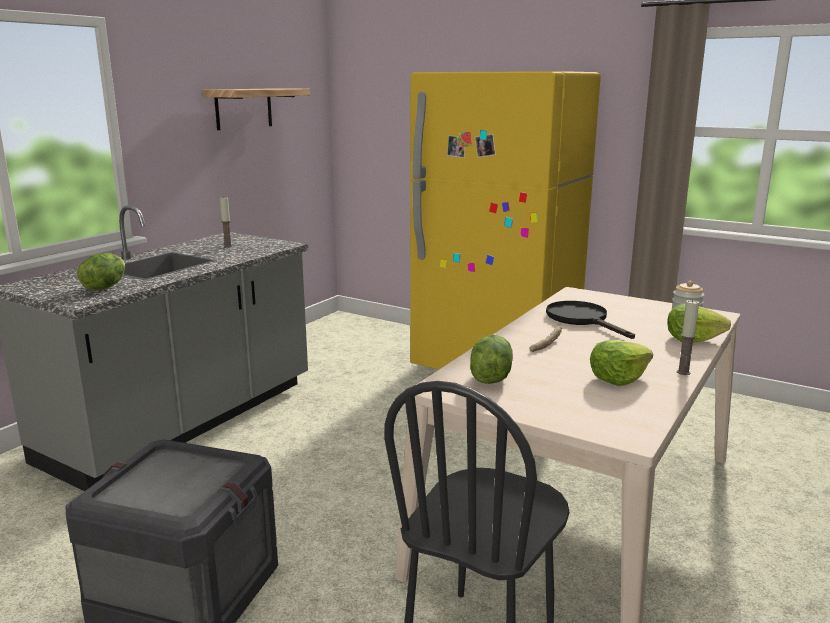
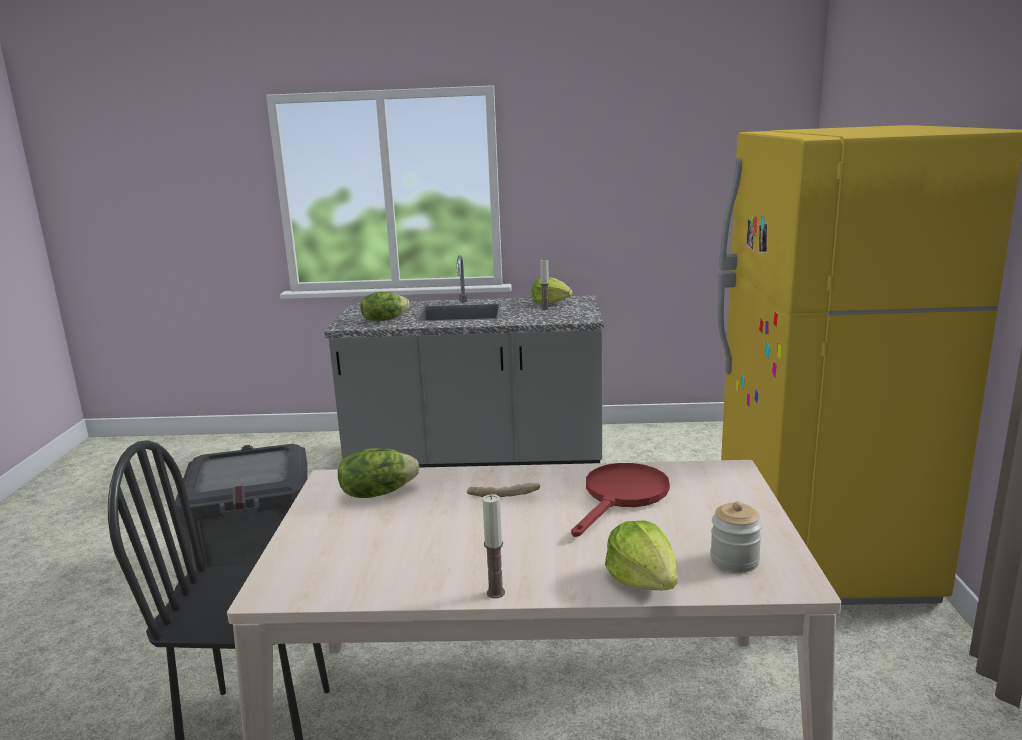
camera: 60 degrees right, 0 degrees up
shelf [202,88,310,130] -> none
black frying pan [546,301,635,339] -> red frying pan [571,463,670,537]
lettuce [590,340,653,386] -> lettuce moved to [532,277,573,304]

